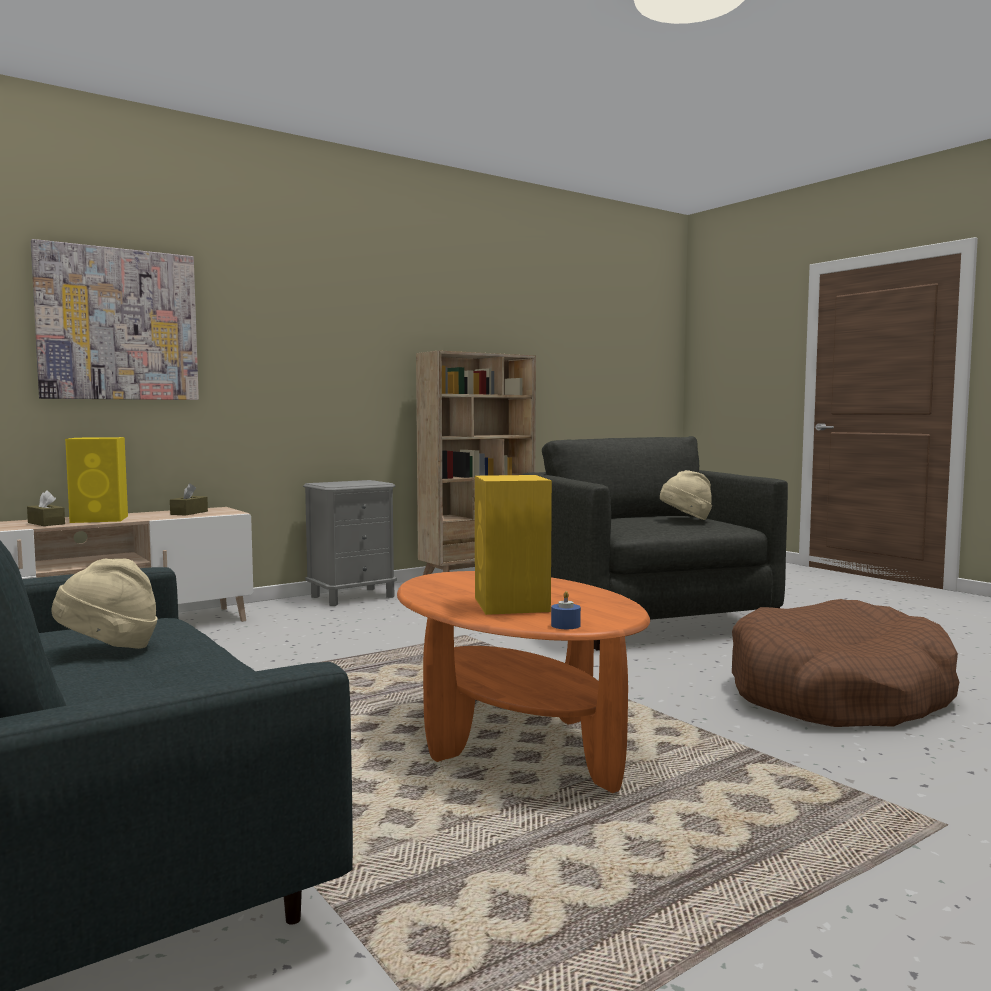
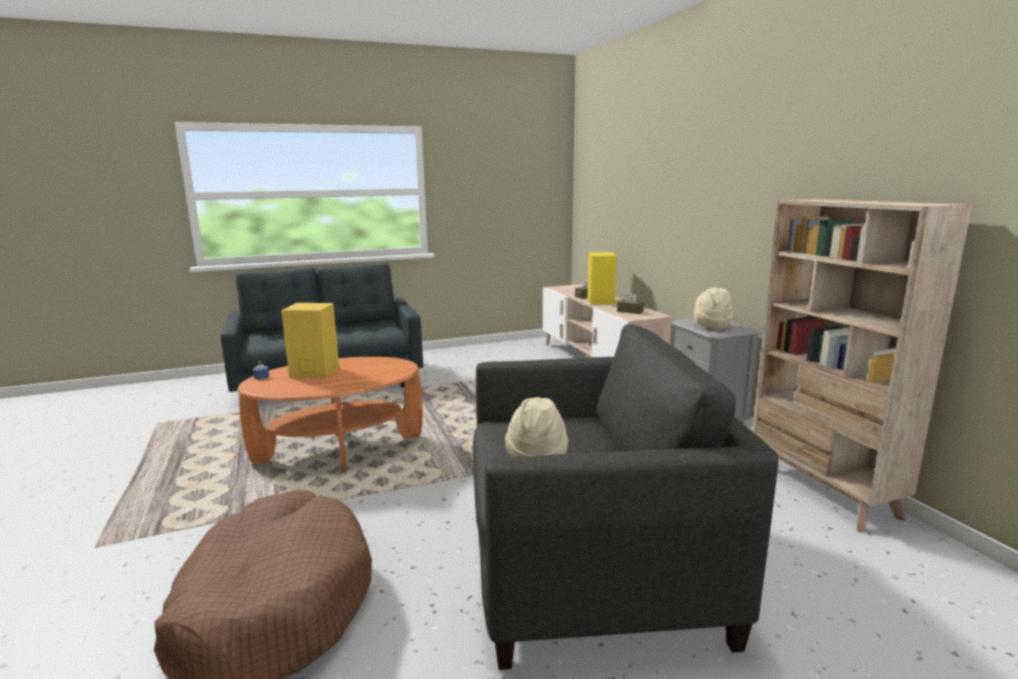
camera: 105 degrees right, 10 degrees up
picture [31,239,199,400] -> none
beige hat [51,559,158,649] -> beige hat moved to [694,287,733,330]

